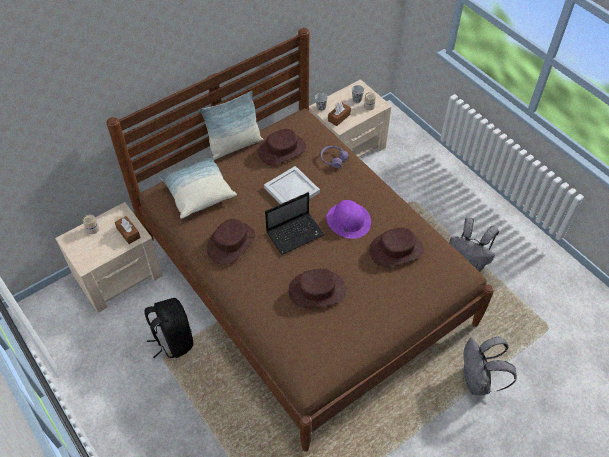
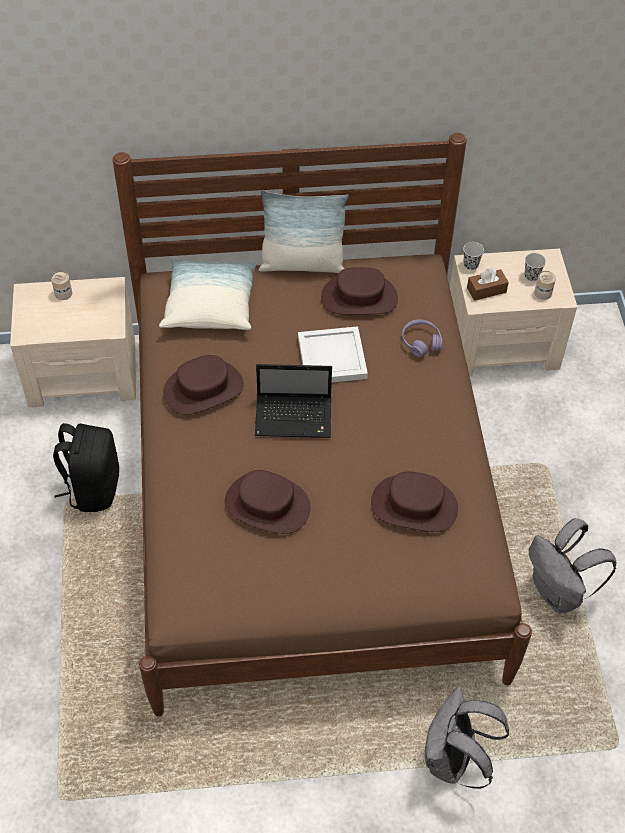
camera: 30 degrees right, 0 degrees up
brown tissue box [115,216,141,244] -> none
purple hat [326,200,371,239] -> none

